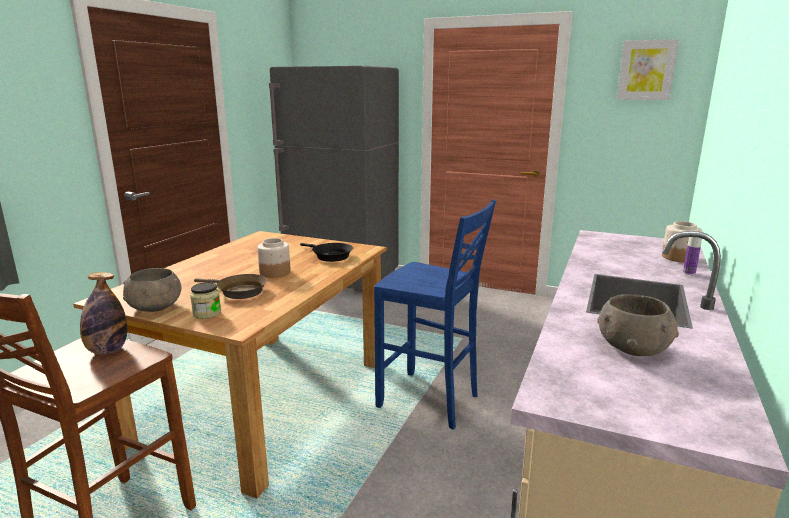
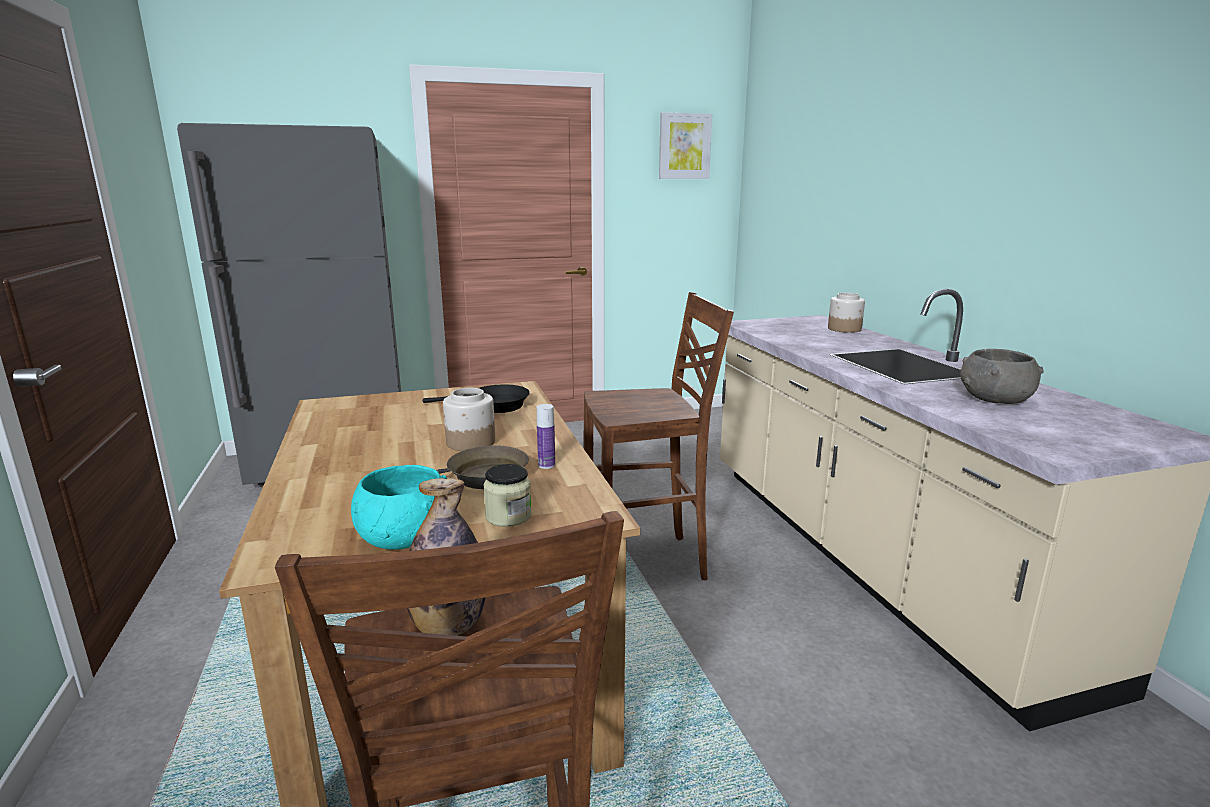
camera: 40 degrees left, 0 degrees up
grey bowl [123,268,181,312] -> turquoise bowl [351,465,447,550]
blue stool [374,199,496,430] -> brown stool [584,292,734,580]
bottle [683,237,702,275] -> bottle moved to [537,404,555,469]

